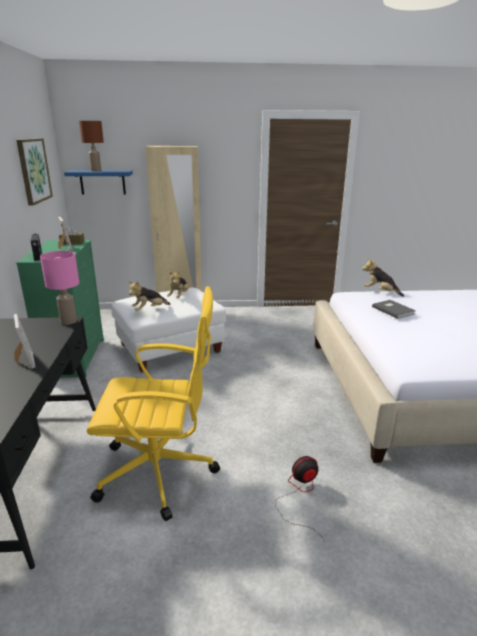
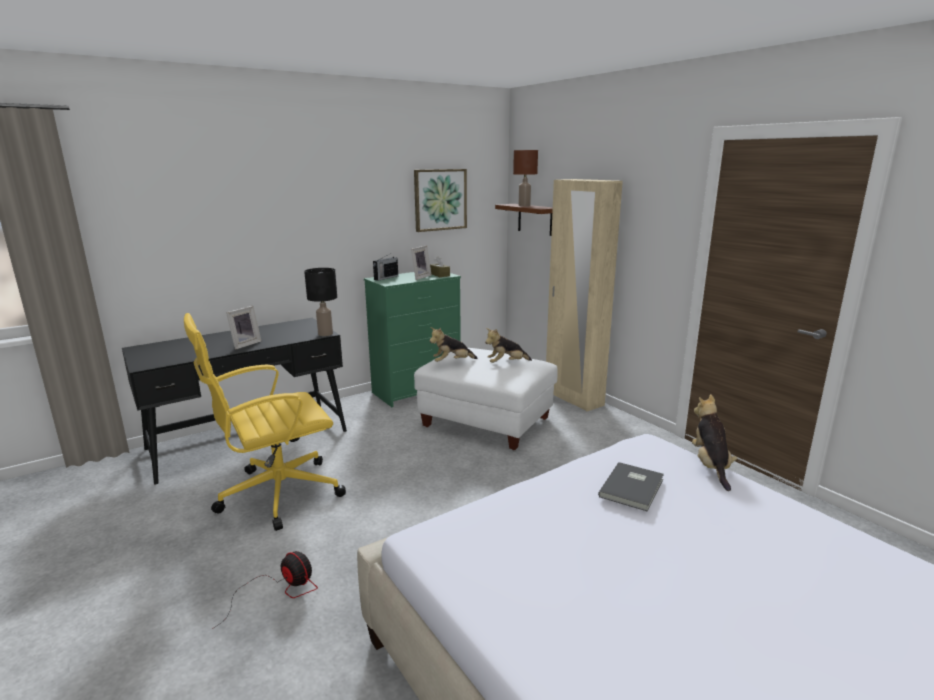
camera: 60 degrees right, 5 degrees down
pink table lamp [40,251,79,325] -> black table lamp [304,268,337,336]
blue shelf [64,170,133,194] -> brown shelf [495,204,553,236]
yellow office chair [87,286,220,521] -> yellow office chair turned 90 degrees clockwise [184,313,346,531]
plush toy [128,281,171,311] -> plush toy turned 45 degrees counterclockwise [430,327,478,362]

